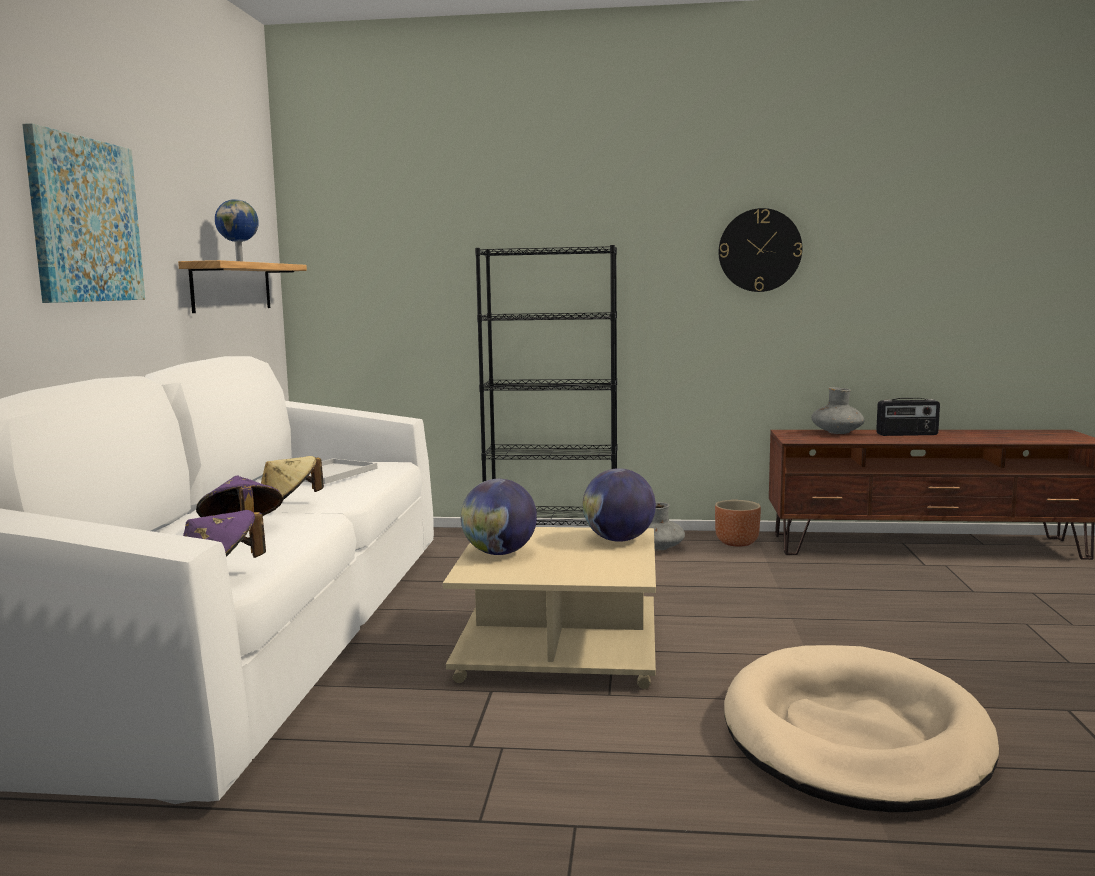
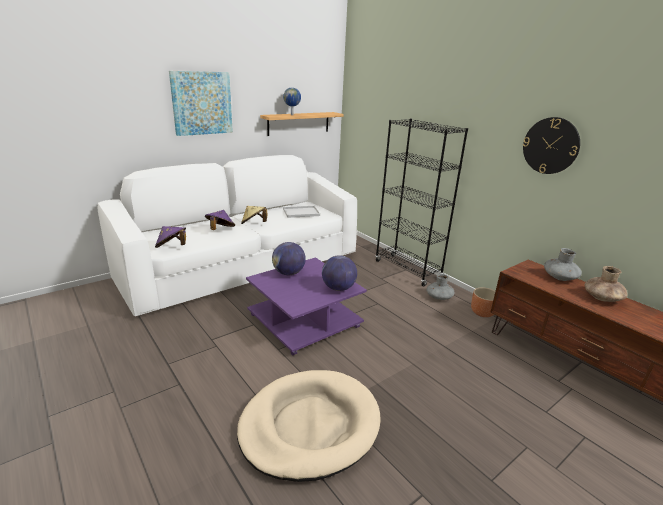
camera: 45 degrees right, 15 degrees up
beige coffee table [443,527,656,689] -> purple coffee table [246,258,367,355]
radio [876,398,940,436] -> brown vase [585,266,628,302]

